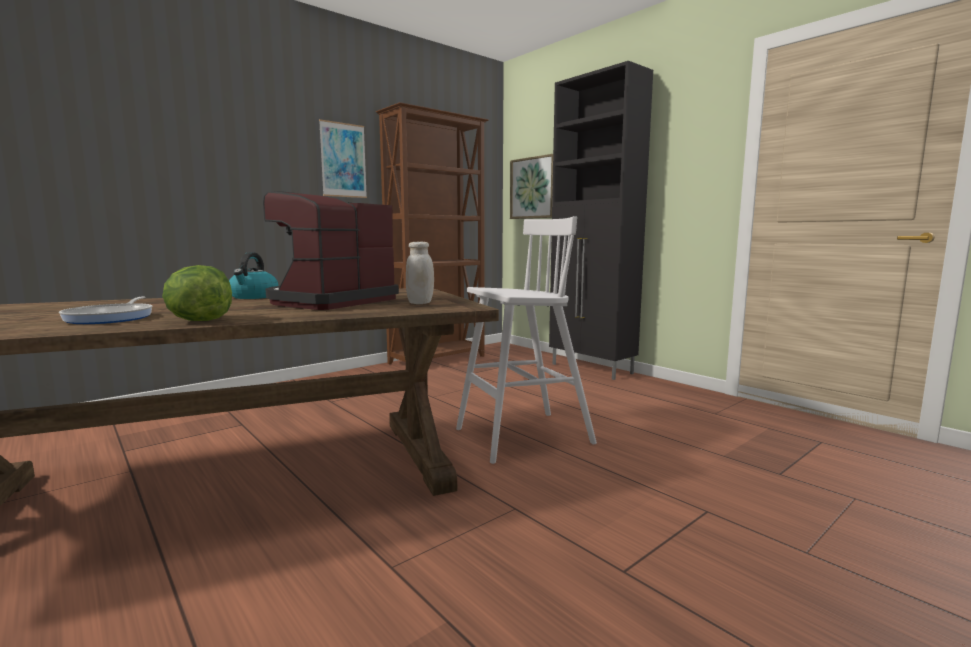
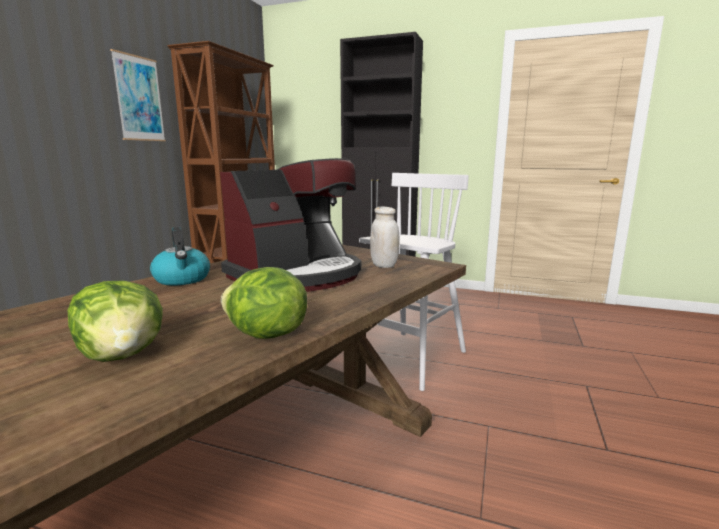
camera: 30 degrees left, 5 degrees up
frying pan [59,296,153,324] -> lettuce [68,280,163,362]
coffee machine [263,191,399,310] -> coffee machine turned 135 degrees counterclockwise [220,158,361,292]
picture [510,154,553,219] -> none

